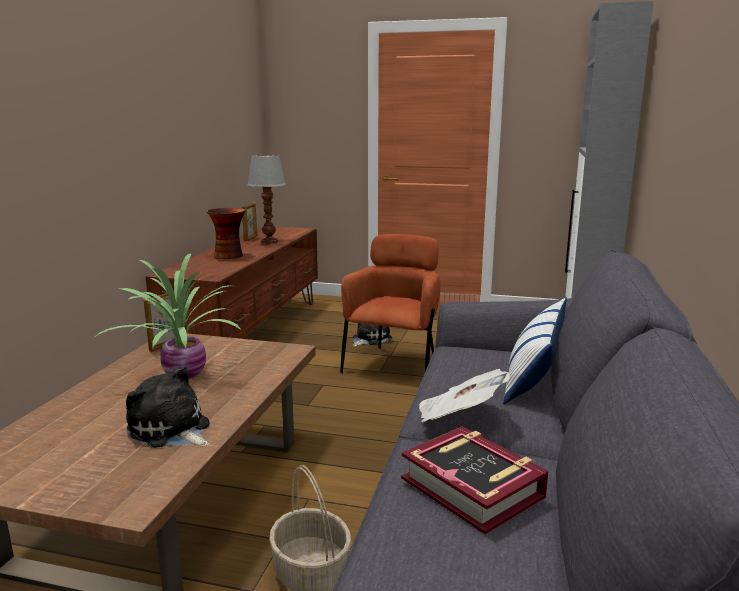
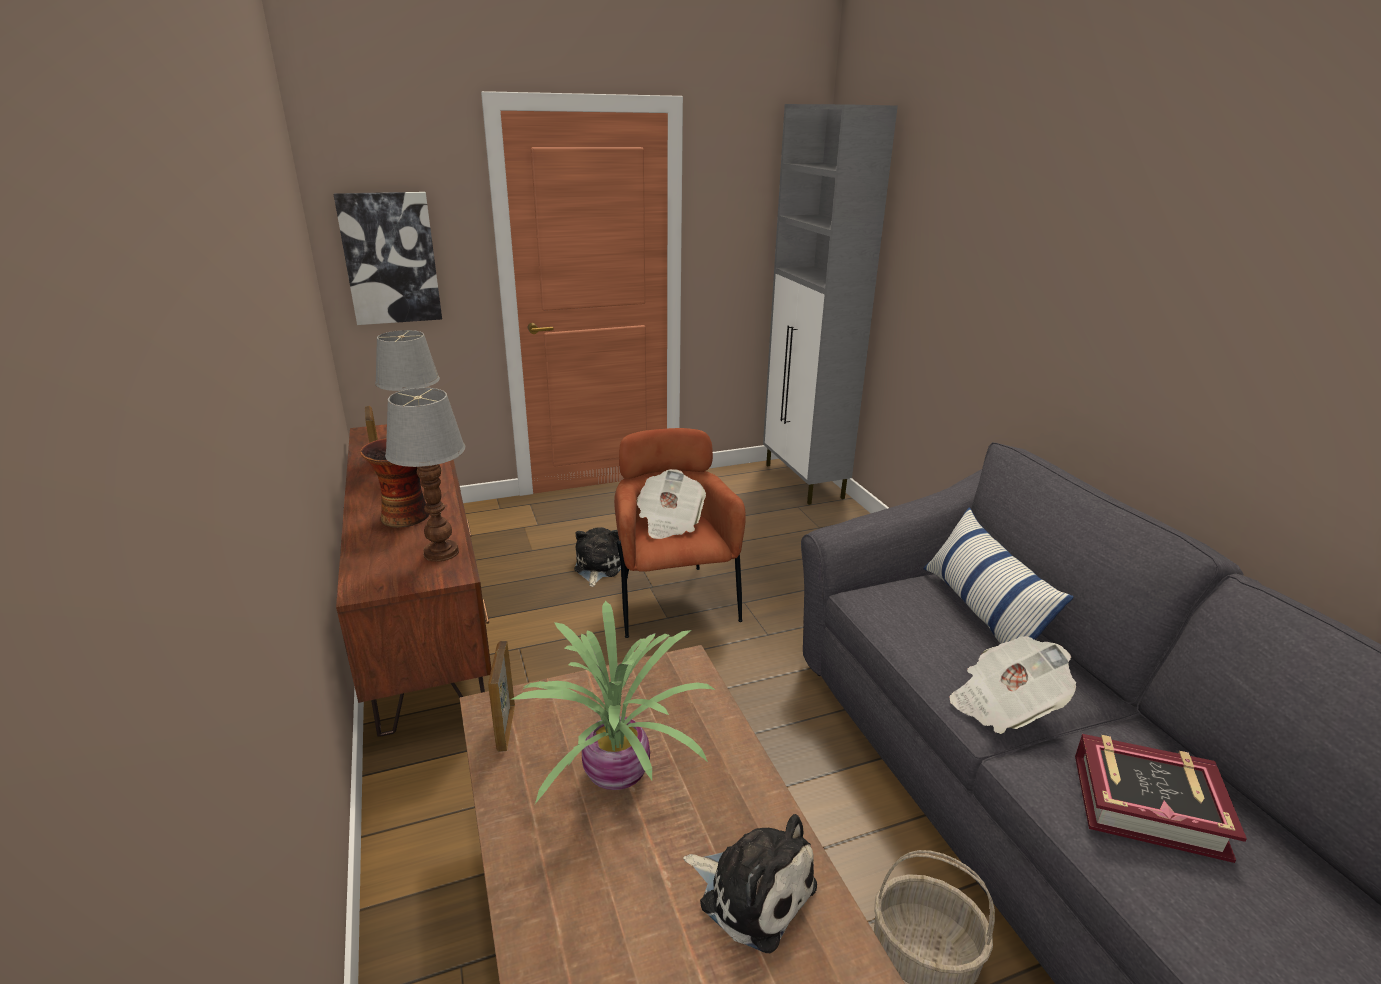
camera: 35 degrees left, 10 degrees up
plush toy [126,366,209,448] -> plush toy turned 150 degrees counterclockwise [683,814,817,953]
none -> picture [333,192,442,325]
none -> table lamp [385,388,466,562]
none -> newspaper [637,469,706,539]

